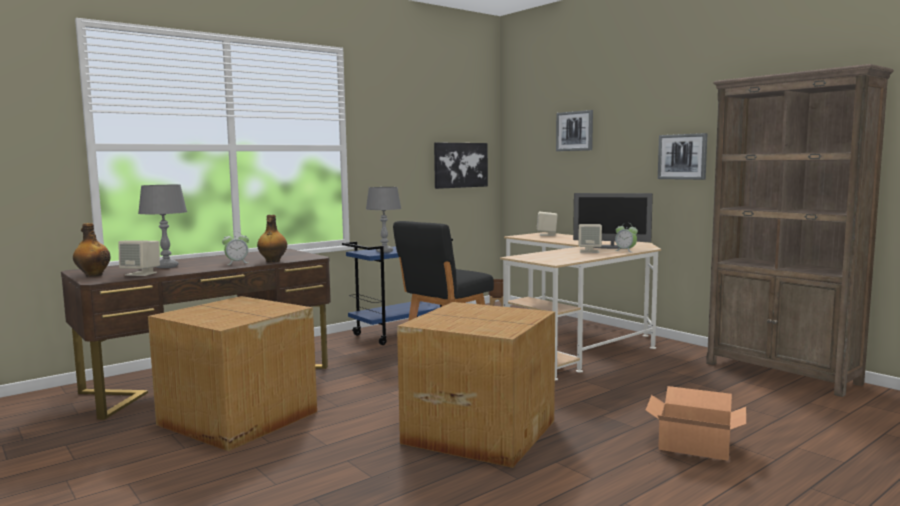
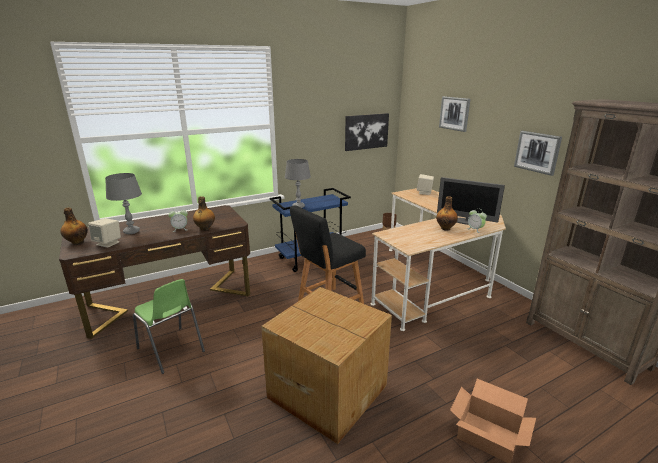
camera: 10 degrees right, 15 degrees up
cardboard box [148,296,317,451] -> green chair [133,279,205,374]
beige speaker [578,224,602,253] -> bottle [436,196,458,231]

